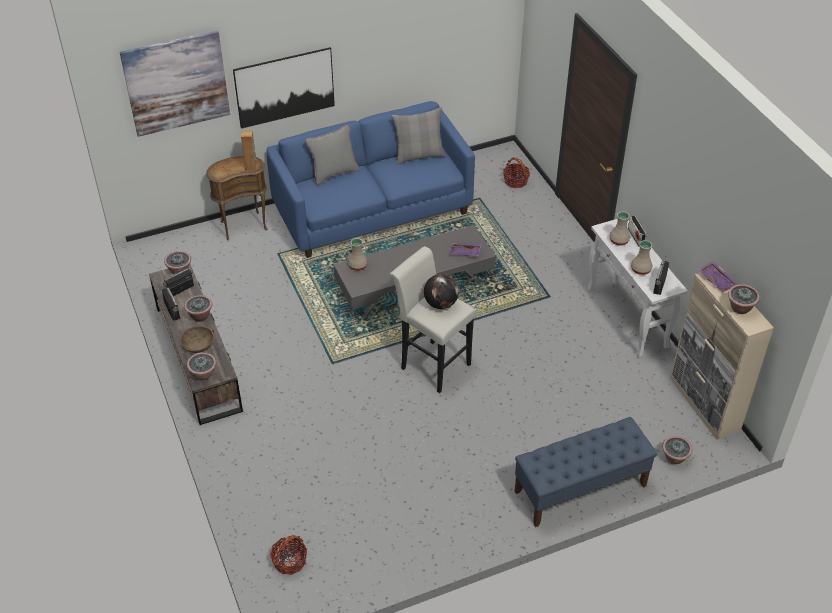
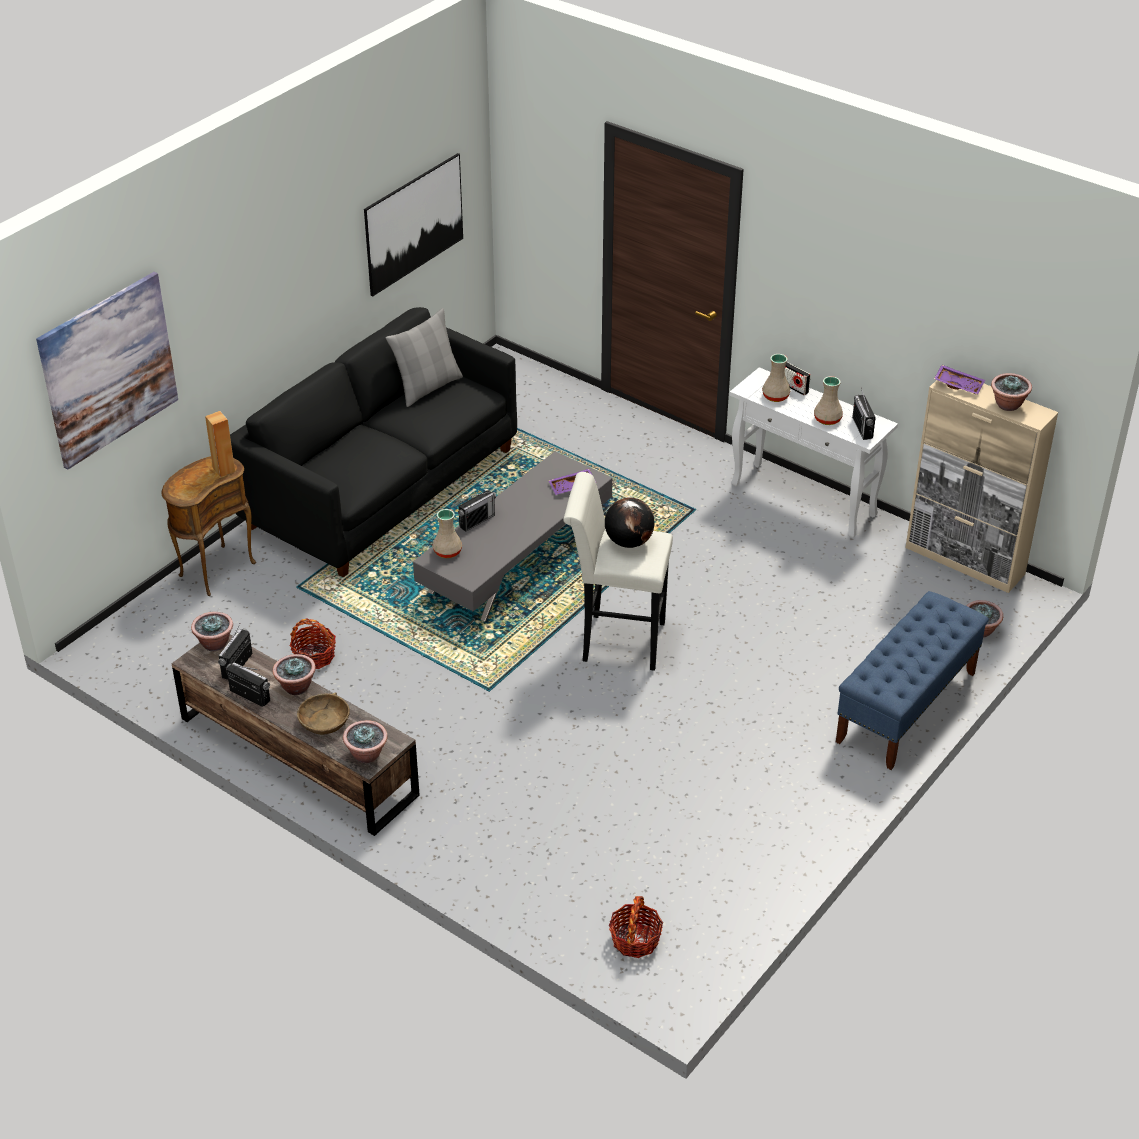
camera: 30 degrees left, 5 degrees down
picture [233,47,335,129] -> picture moved to [364,153,463,297]
blue sofa [266,101,475,258] -> black sofa [230,307,517,577]
grey pillow [305,125,359,185] -> none
basket [503,157,530,188] -> basket moved to [290,619,336,669]
none -> radio [458,490,496,532]

